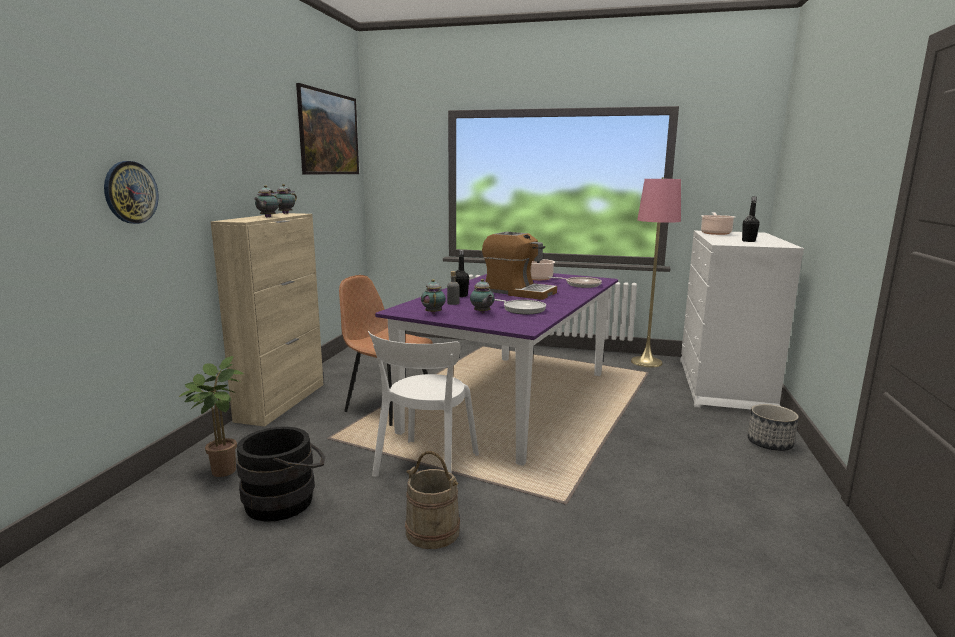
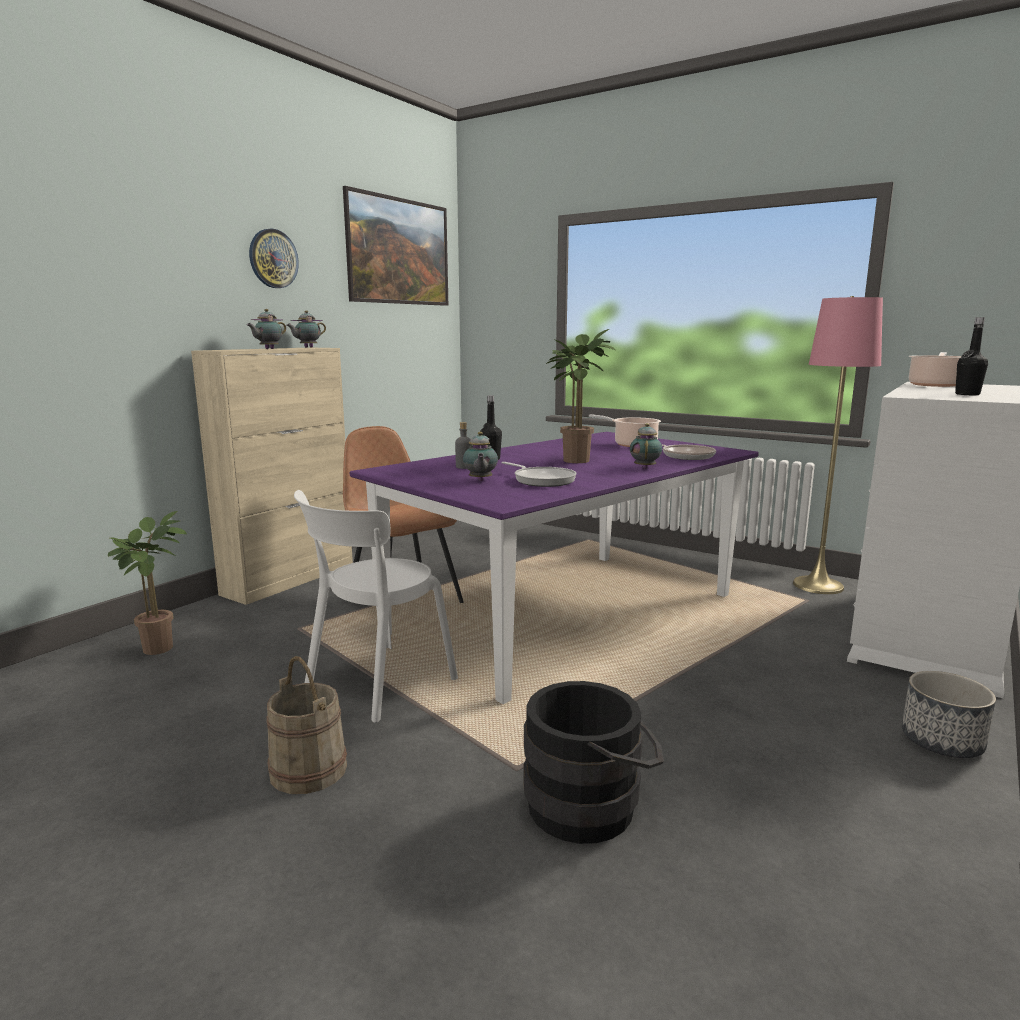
camera: 20 degrees right, 0 degrees up
wall clock [104,161,159,224] -> wall clock moved to [249,228,299,288]
black bucket [236,427,325,522] -> black bucket moved to [523,681,664,844]
teapot [421,279,446,314] -> teapot moved to [630,423,662,469]
coffee machine [482,232,557,300] -> potted plant [546,329,617,463]

